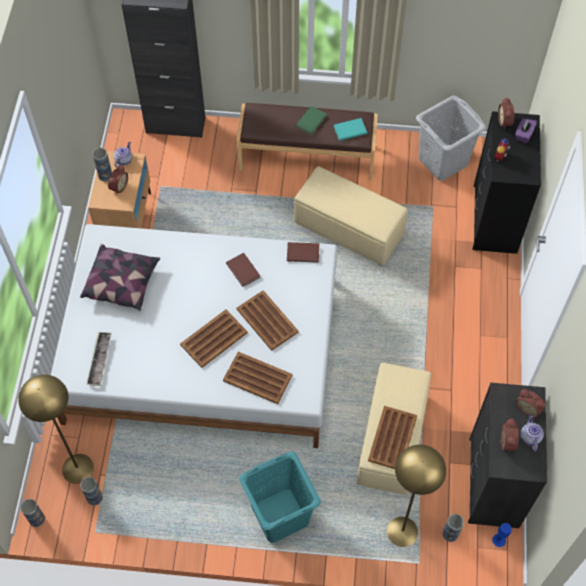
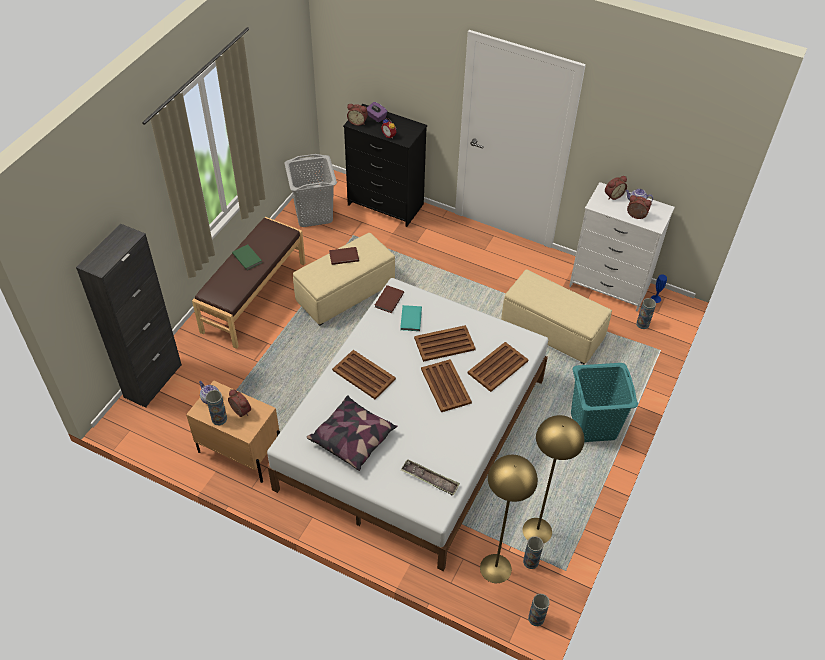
camera: 70 degrees left, 10 degrees down
brown book [226,253,261,287] -> brown book moved to [329,247,359,265]
turquoise book [334,118,367,141] -> turquoise book moved to [400,305,422,331]
brown tray [368,406,418,469] -> brown tray moved to [332,350,396,399]
yellow floor lamp [387,444,446,547] -> yellow floor lamp moved to [523,415,584,544]
black dresser [468,382,547,528] -> white dresser [569,182,675,311]

